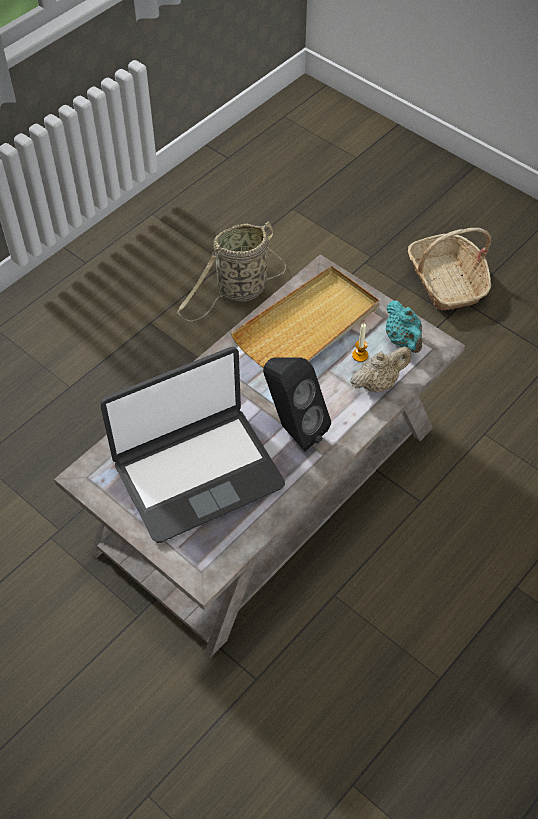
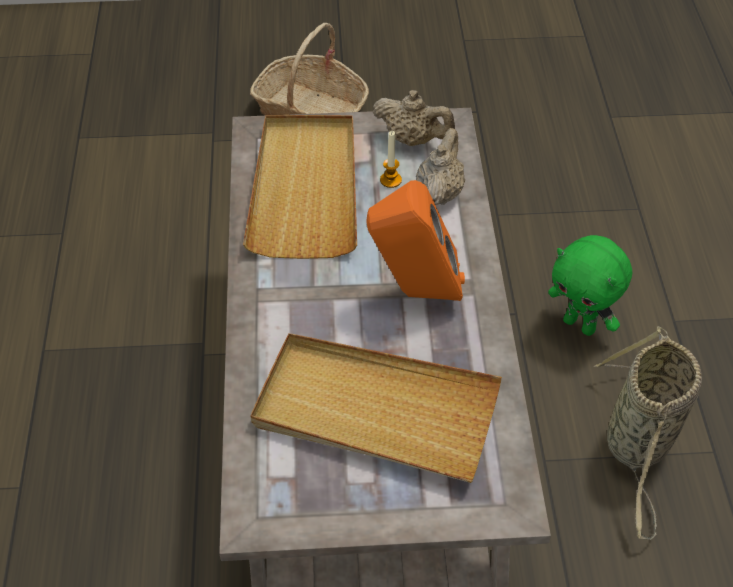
camera: 45 degrees left, 5 degrees down
laptop [101,347,285,543] -> beige tray [250,333,502,483]
basket [177,221,286,321] -> basket moved to [594,326,702,540]
black speaker [263,357,331,451] -> orange speaker [366,180,465,301]
turquoise teapot [386,301,422,353] -> beige teapot [373,90,455,146]
none -> green plush toy [548,235,632,336]

